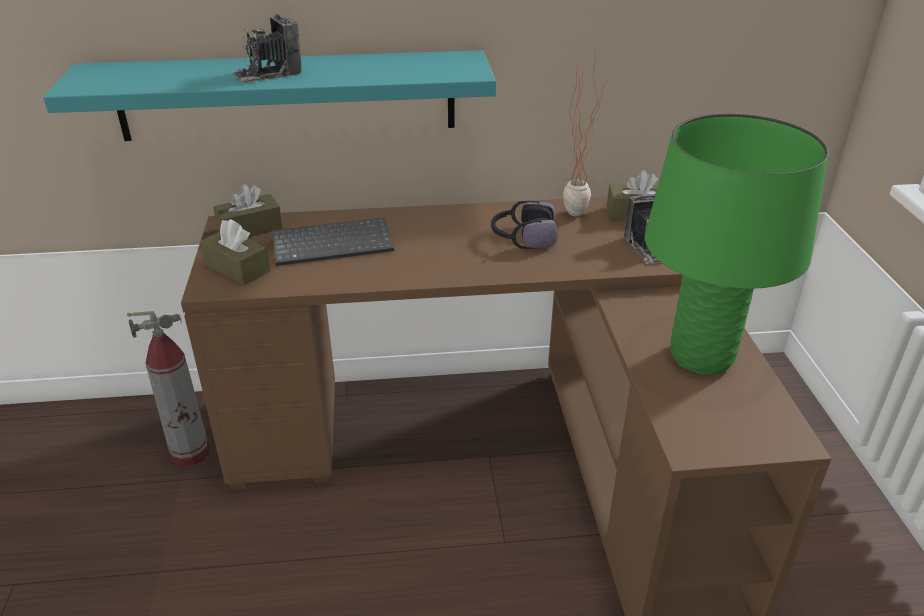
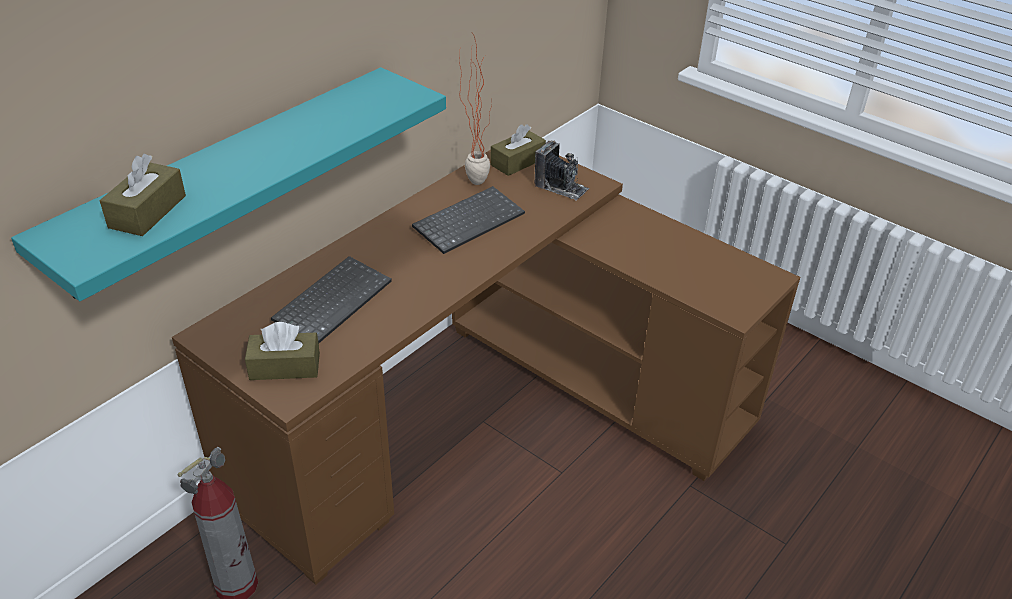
camera: 45 degrees left, 5 degrees up
brown tissue box [213,184,283,237] -> brown tissue box moved to [99,154,186,236]
camera [231,14,301,83] -> none
headphones [491,201,558,249] -> keyboard [412,186,525,254]
green table lamp [645,113,829,375] -> none

